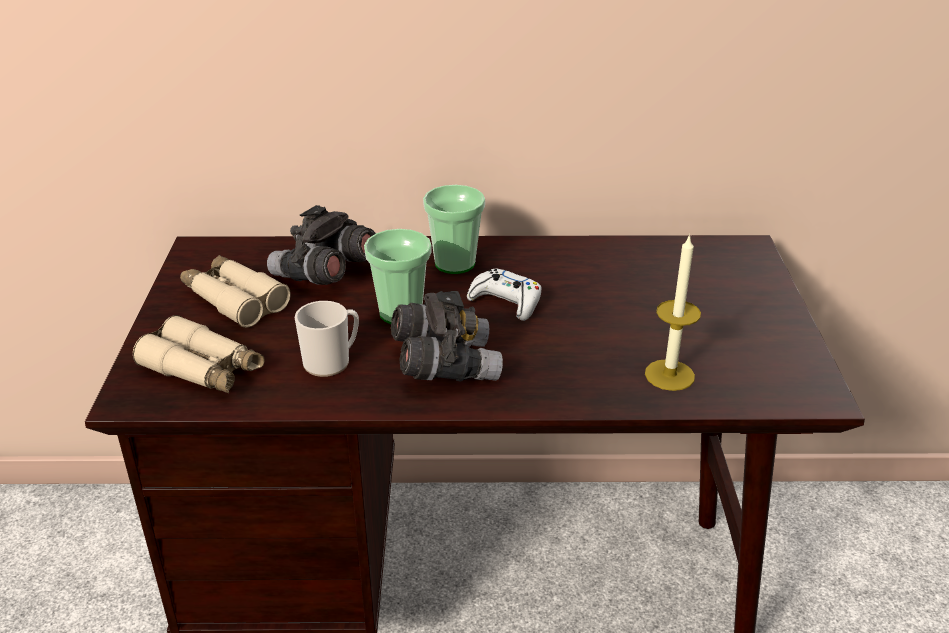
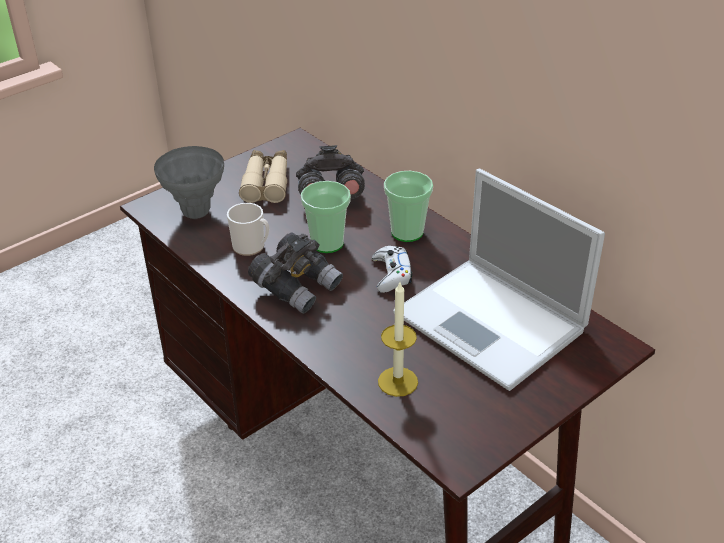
camera: 50 degrees right, 5 degrees up
beige binoculars [133,315,265,393] -> grey vase [154,146,224,219]
none -> laptop [393,169,605,391]

